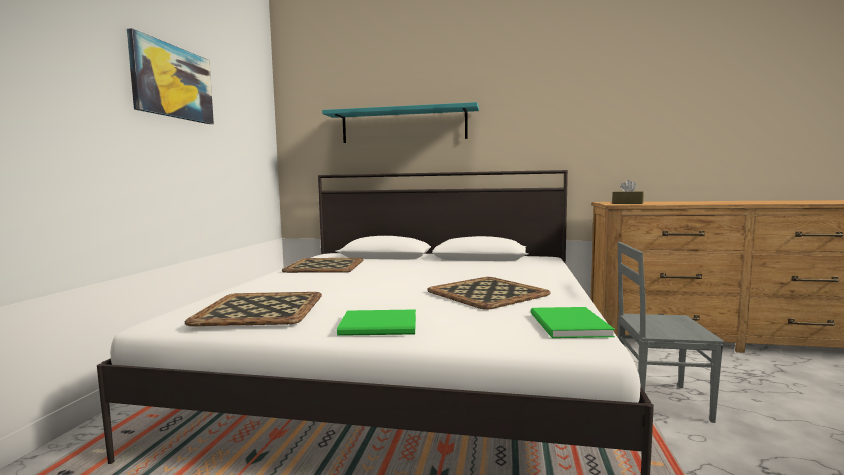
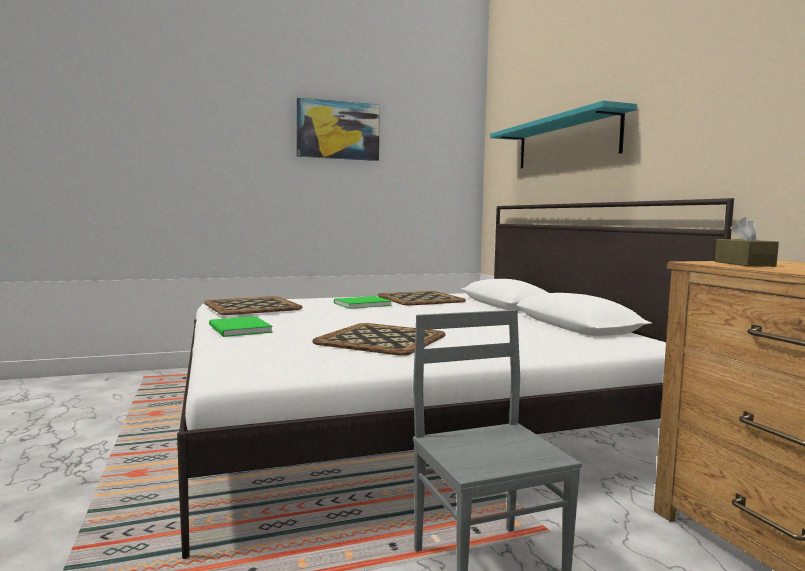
camera: 60 degrees right, 0 degrees up
green book [531,307,615,338] -> green book moved to [334,296,392,309]

